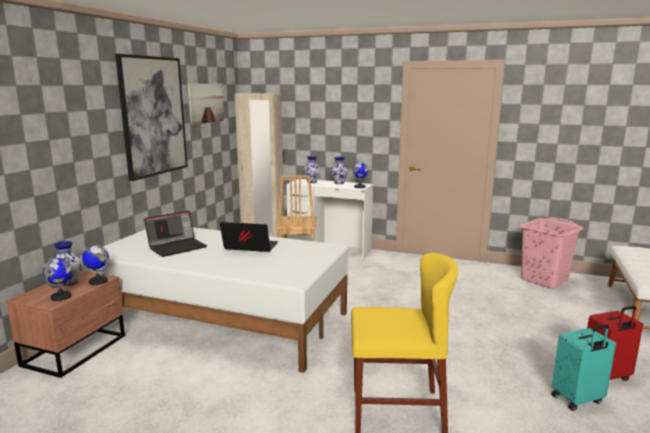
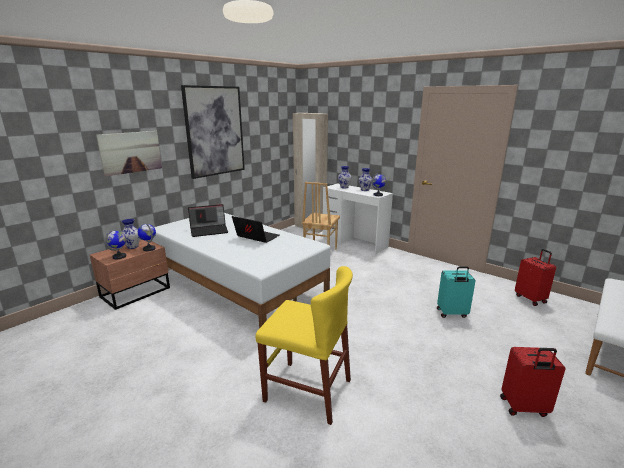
camera: 20 degrees right, 5 degrees up
picture [188,84,224,125] -> picture moved to [96,131,162,177]
pink laundry basket [519,217,584,289] -> red suitcase [515,249,556,306]
turquoise suitcase [551,324,616,411] -> turquoise suitcase moved to [437,266,475,318]

